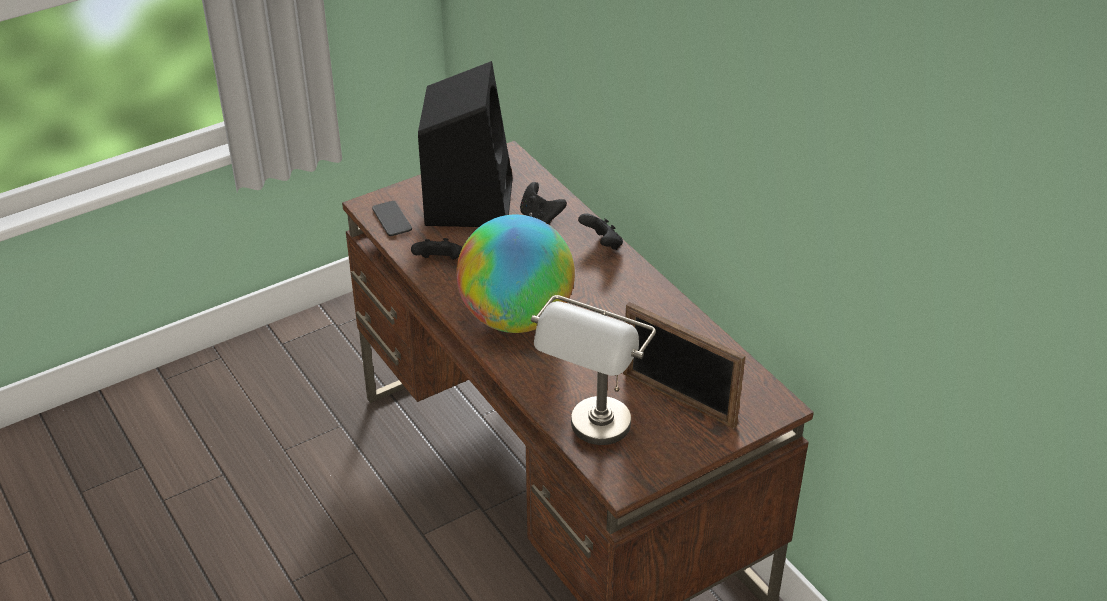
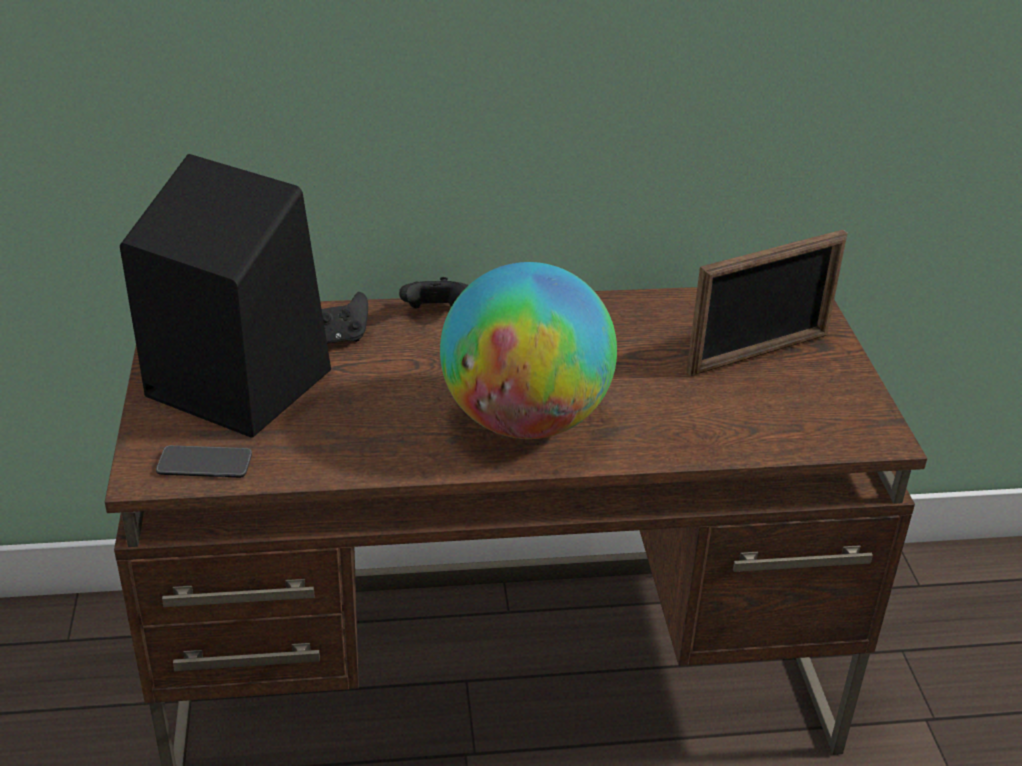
camera: 65 degrees left, 5 degrees down
black game controller [411,238,462,260] -> none
grey table lamp [531,295,656,445] -> none

